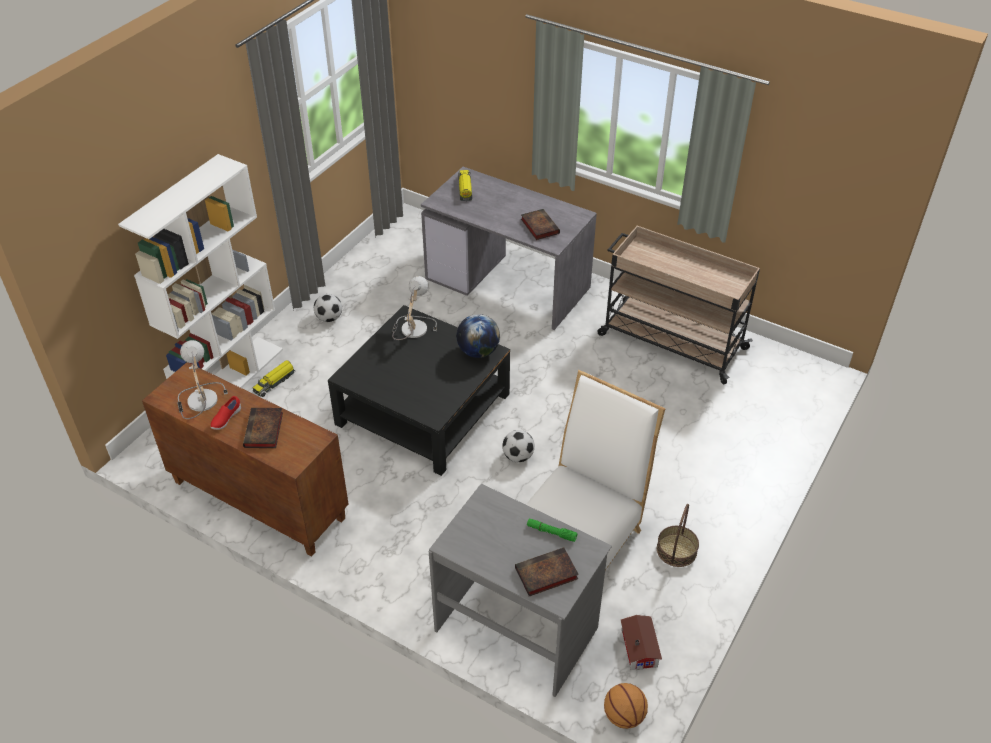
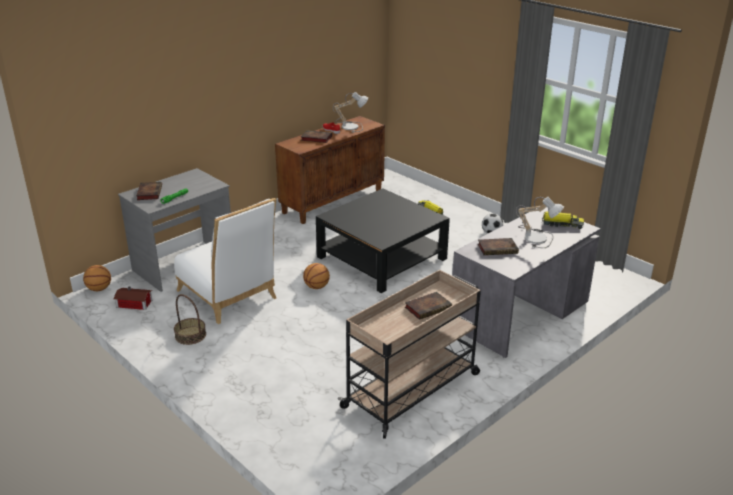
camera: 105 degrees right, 15 degrees down
white bookcase [118,154,283,388] -> none
table lamp [392,276,437,340] -> table lamp moved to [516,197,564,248]
globe [456,314,500,358] -> none
football [502,430,535,462] -> basketball [303,263,330,289]
none -> book [405,292,452,320]

